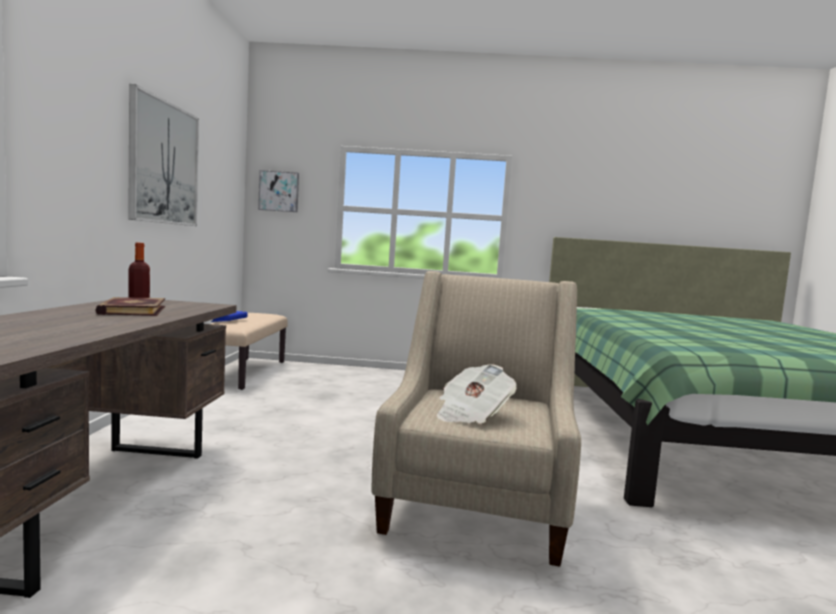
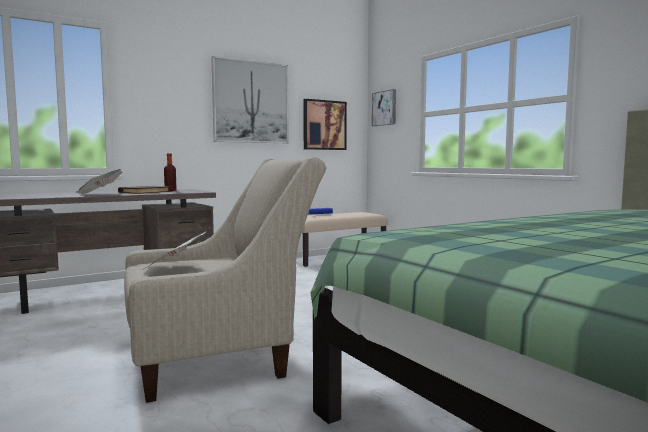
camera: 55 degrees right, 0 degrees up
none -> newspaper [76,169,122,194]
none -> picture [303,99,347,150]

